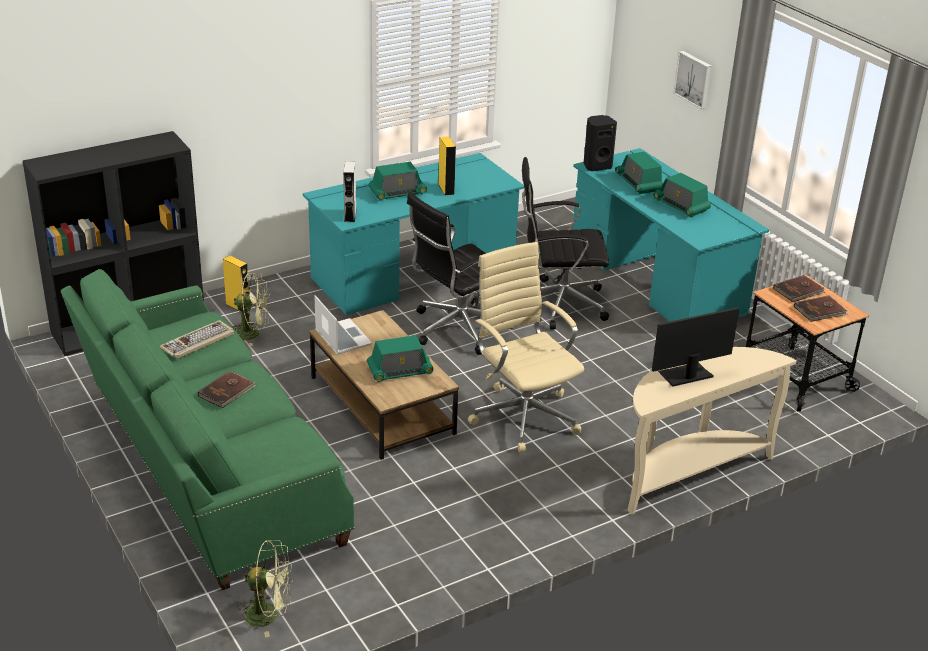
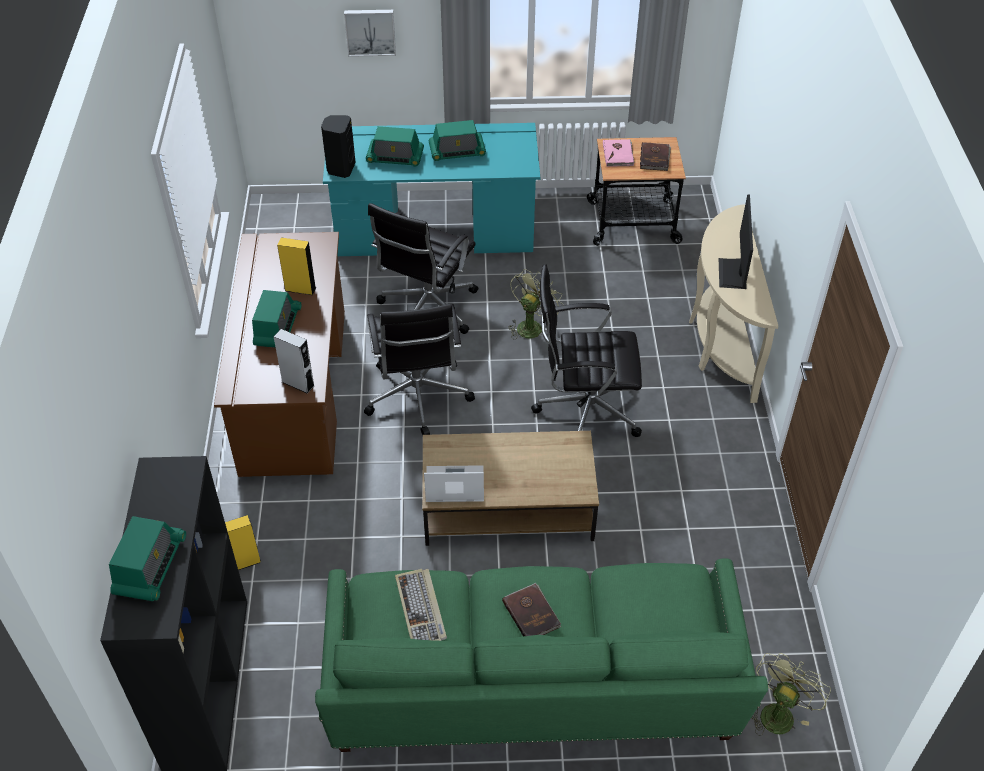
camera: 60 degrees left, 15 degrees up
green fan [233,273,271,346] -> green fan moved to [508,269,563,339]
turquoise desk [303,153,525,315] -> brown desk [214,232,345,477]
radio [367,335,433,382] -> radio moved to [109,516,186,601]
beige office chair [468,242,584,453] -> black office chair [531,264,642,437]
brown book [773,275,825,302] -> pink book [603,139,634,167]

